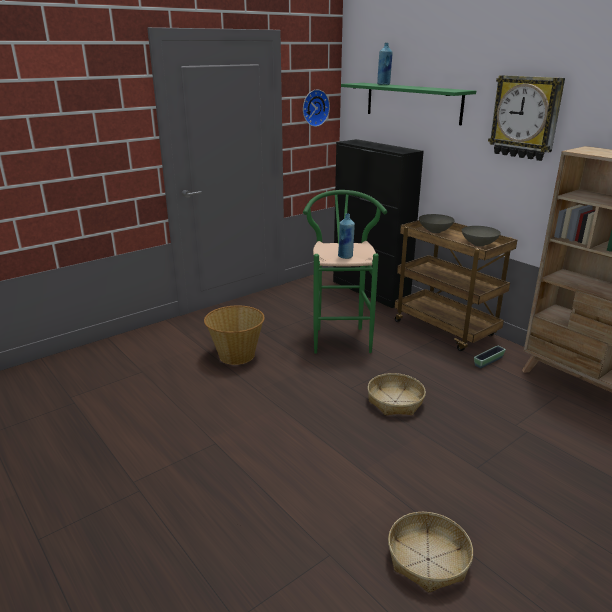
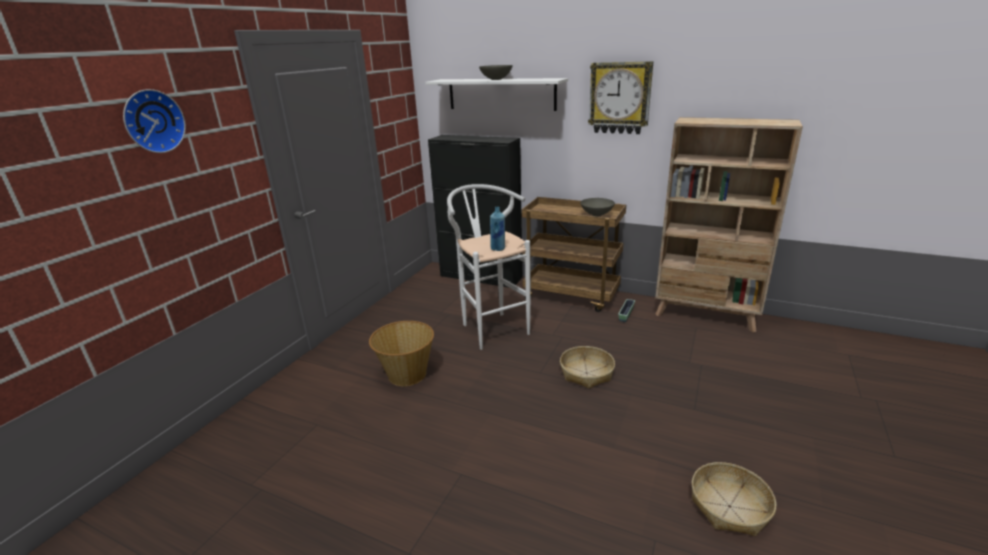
camera: 25 degrees left, 0 degrees up
wall clock [303,89,330,127] -> wall clock moved to [123,89,186,153]
green stool [303,190,387,354] -> white stool [447,184,531,350]
green shelf [341,83,476,125] -> white shelf [426,78,568,111]
blue bottle [377,43,393,85] -> none
grey bowl [419,214,455,233] -> grey bowl moved to [479,65,513,80]

